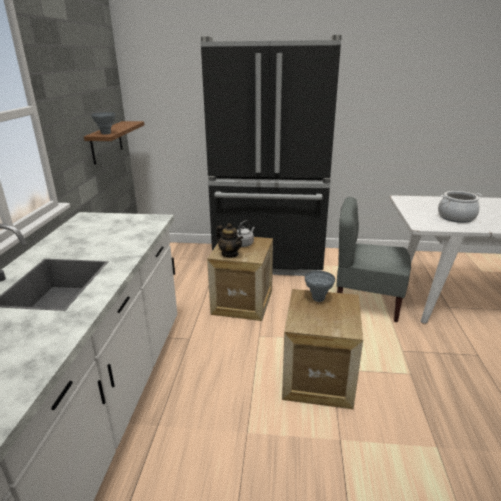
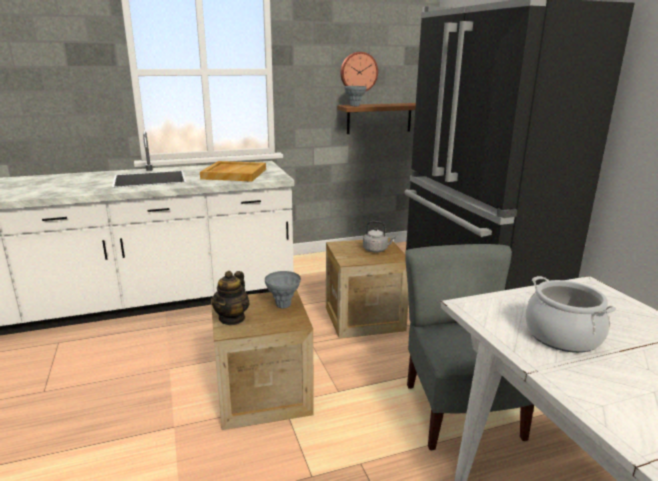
camera: 65 degrees right, 5 degrees down
teapot [216,223,243,257] -> teapot moved to [212,271,250,325]
none -> beige tray [200,161,266,182]
none -> wall clock [340,52,378,92]

